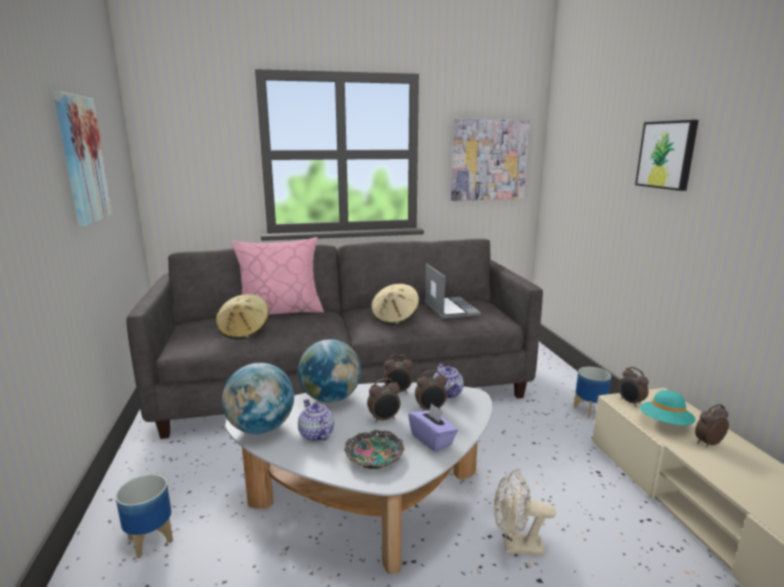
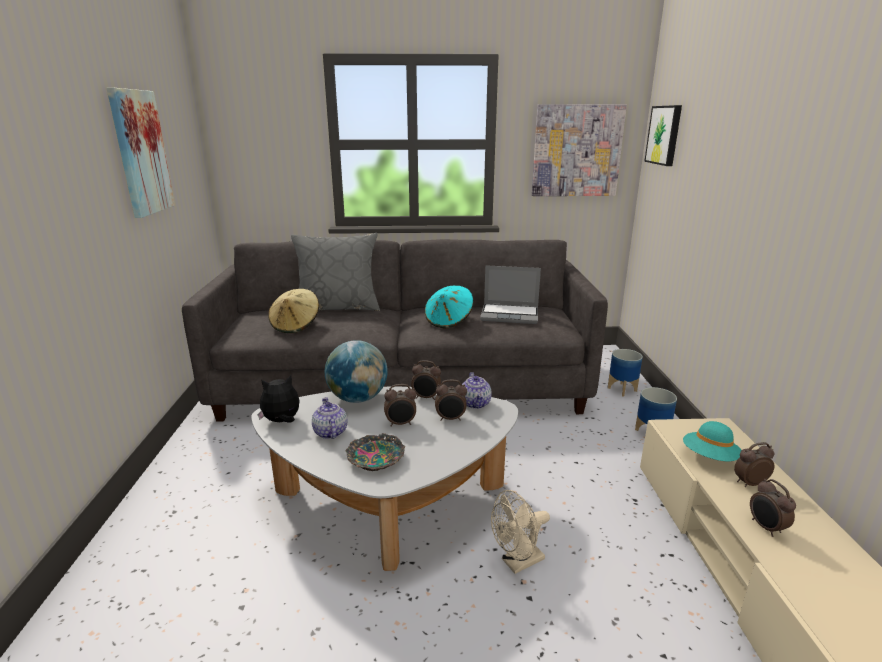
camera: 10 degrees right, 5 degrees up
planter [115,474,173,558] -> planter moved to [608,349,643,396]
globe [222,363,294,434] -> plush toy [258,375,300,423]
pink pillow [231,237,324,315] -> grey pillow [291,233,380,311]
beige hat [371,284,419,325] -> turquoise hat [425,286,473,328]
purple tissue box [408,403,458,452] -> none
laptop [425,263,481,319] -> laptop turned 105 degrees clockwise [480,265,541,324]
beige fan [494,469,556,556] -> beige fan turned 45 degrees counterclockwise [491,490,550,574]
alarm clock [618,367,649,407] -> alarm clock moved to [750,479,796,537]
picture [635,120,699,191] -> picture moved to [644,105,682,166]

